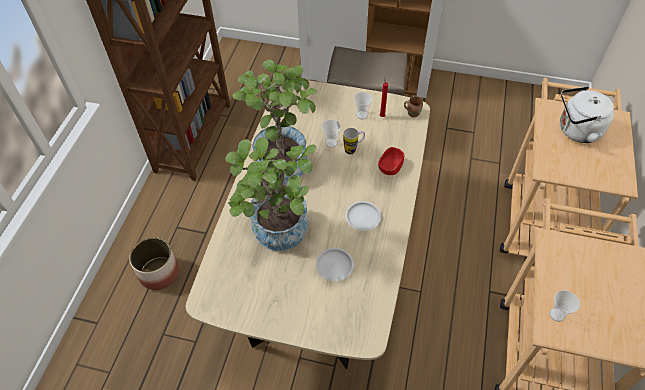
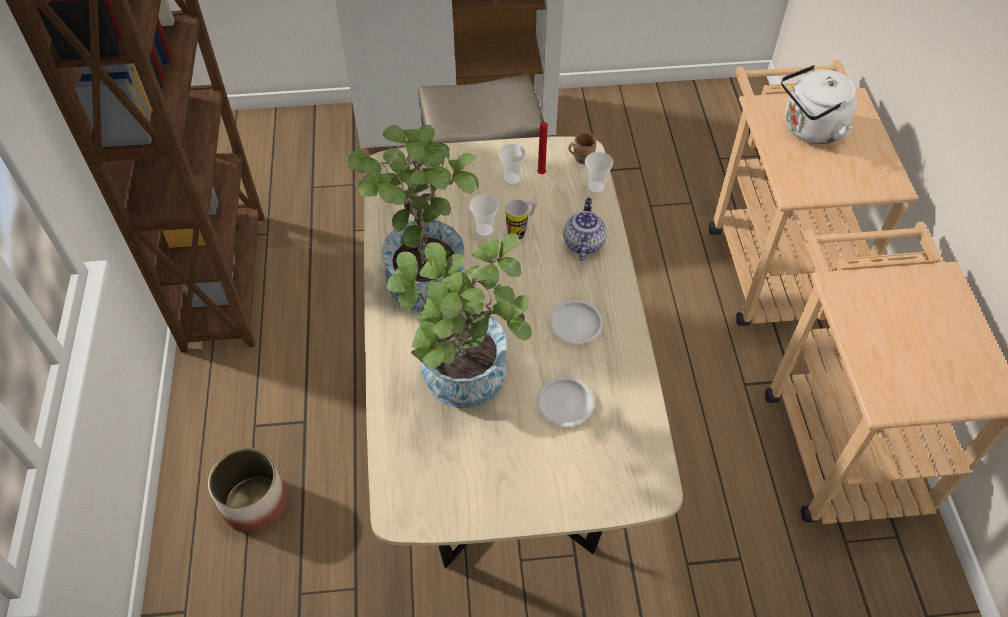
camera: 20 degrees left, 0 degrees up
red bowl [378,147,404,175] -> teapot [563,198,607,261]
cup [550,290,580,322] -> cup moved to [585,152,613,194]

